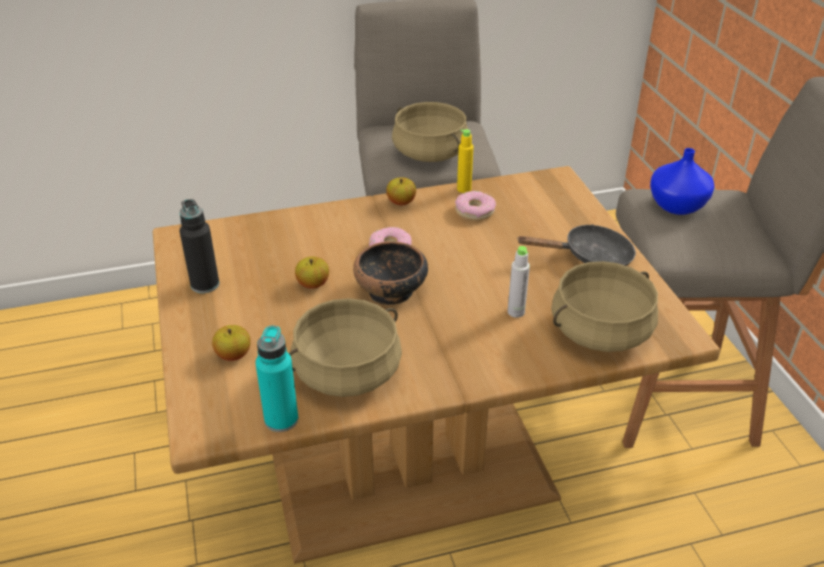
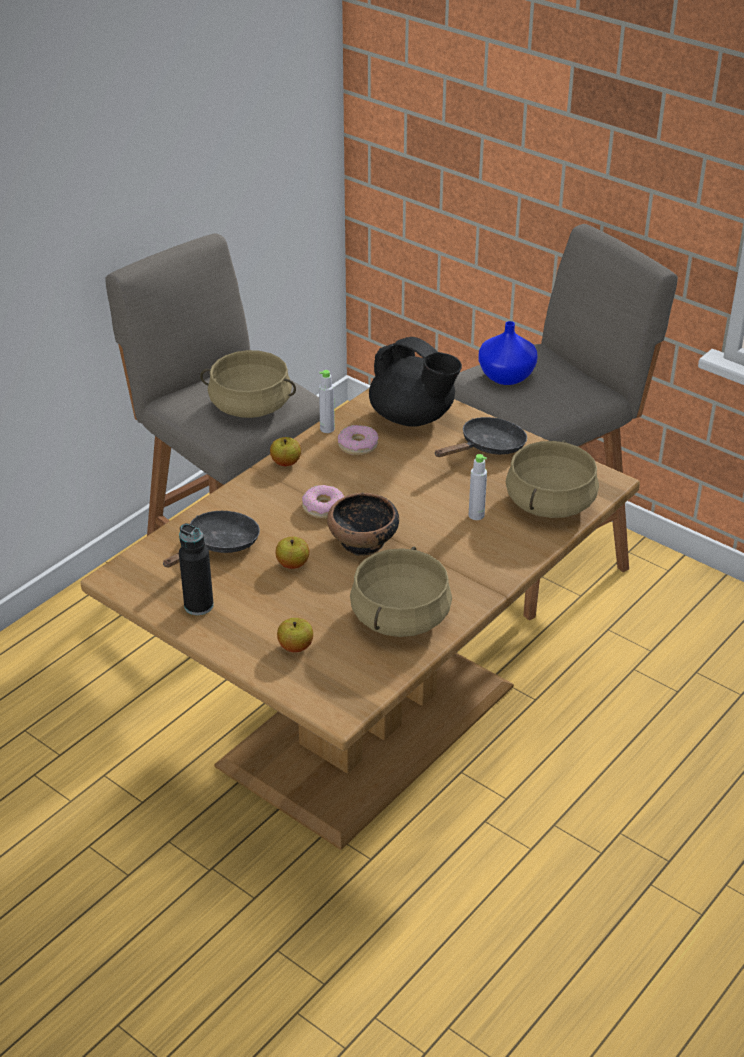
camera: 35 degrees left, 0 degrees up
turquoise bottle [255,326,298,432] -> none
yellow bottle [457,129,473,193] -> grey bottle [319,370,335,433]
none -> black frying pan [163,511,260,568]
none -> black teapot [369,337,462,427]

